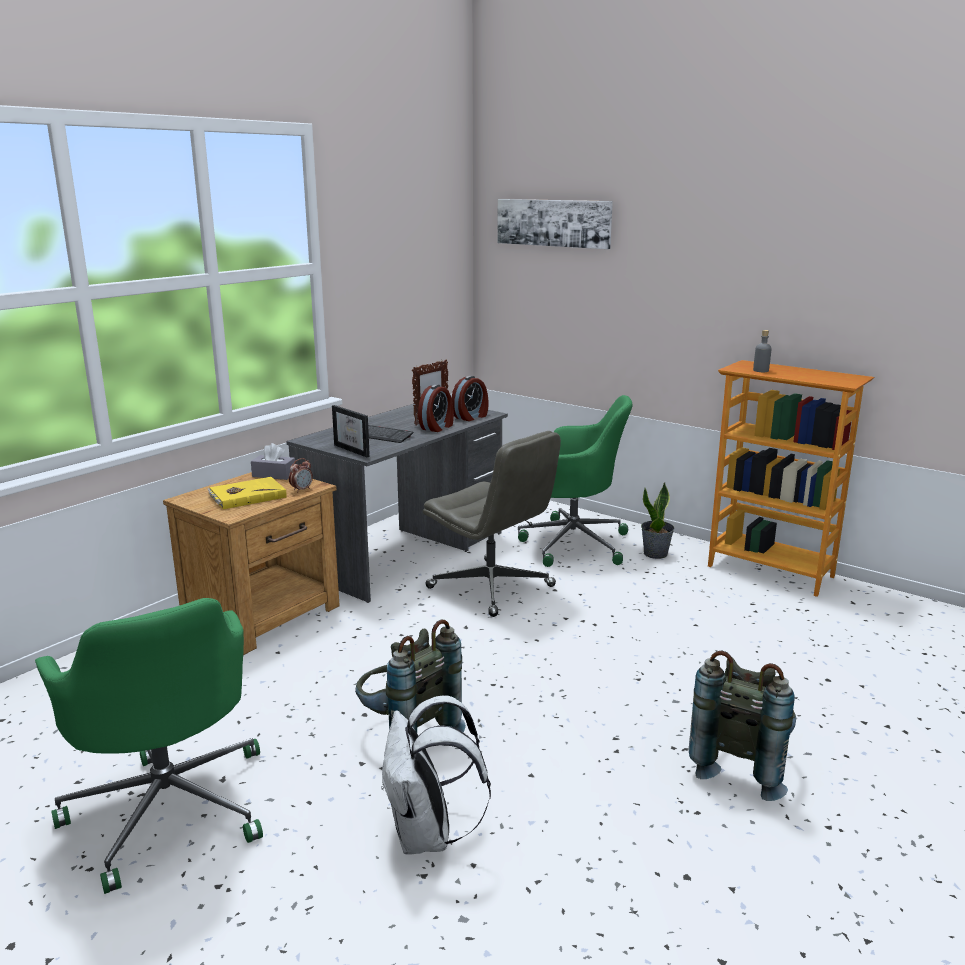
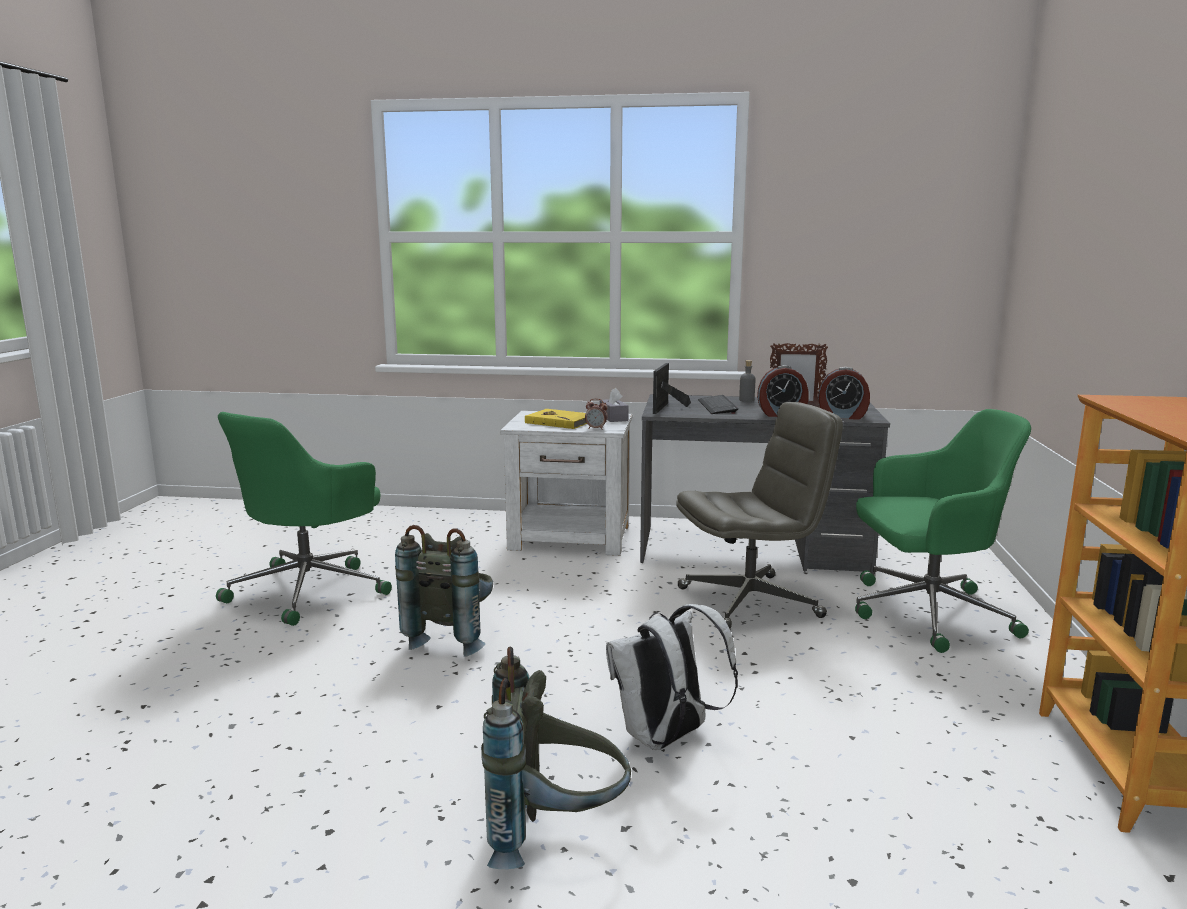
camera: 60 degrees right, 5 degrees down
brown nightstand [163,472,340,655] -> white nightstand [500,411,632,556]
white backpack [381,695,491,855] -> white backpack moved to [606,604,738,750]
grey office chair [423,431,561,617] -> grey office chair turned 120 degrees counterclockwise [676,402,843,629]
picture [497,199,613,249] -> none
green office chair [518,395,633,567] -> green office chair turned 75 degrees counterclockwise [855,409,1031,653]
potted plant [641,482,675,559] -> none
grey bottle [753,330,772,372] -> grey bottle moved to [739,360,756,402]

